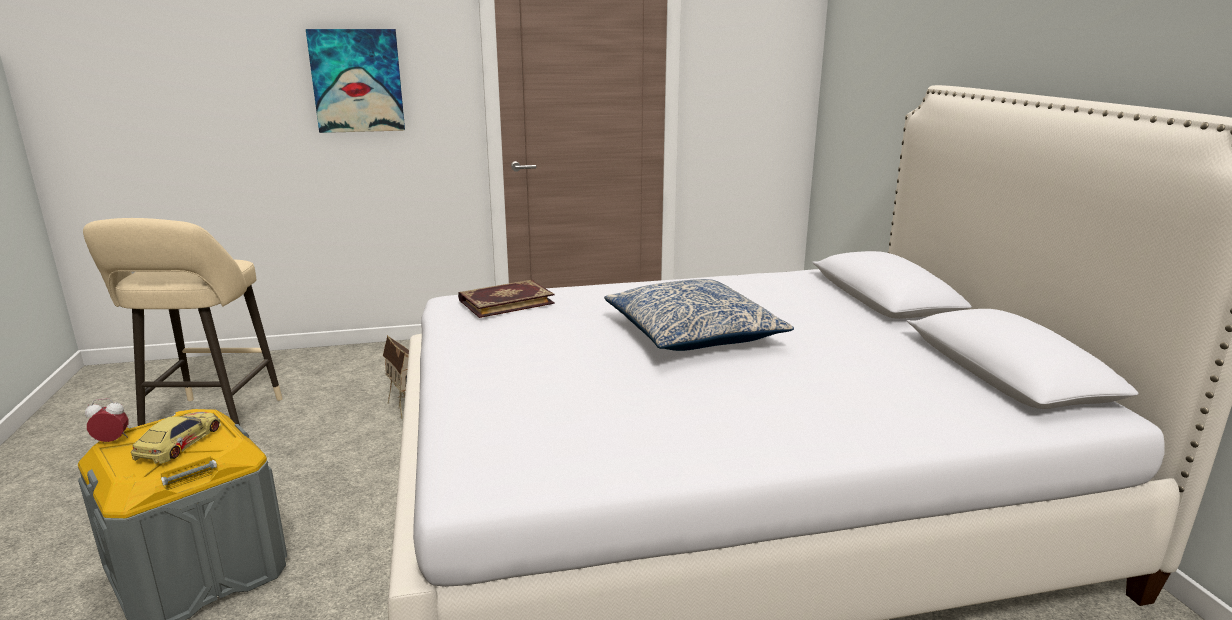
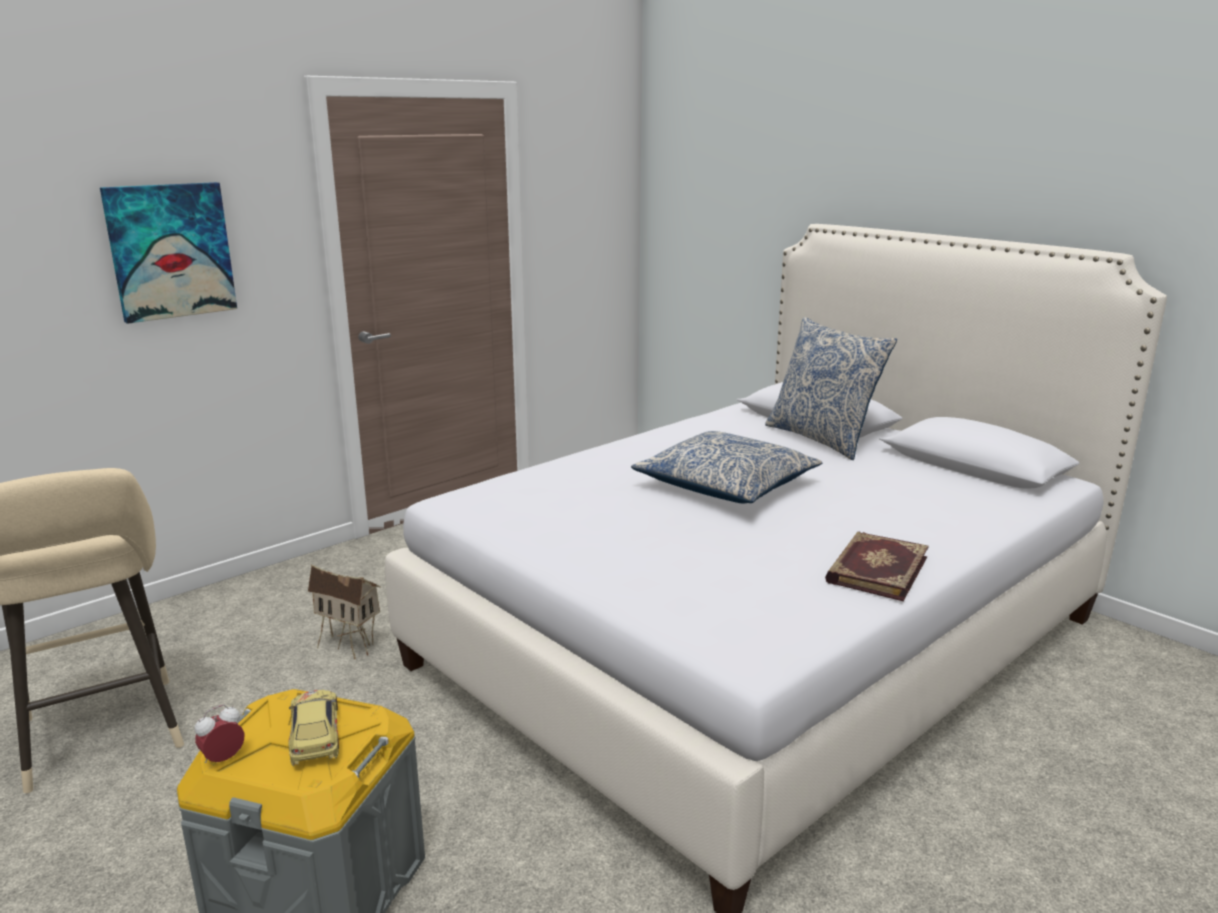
camera: 30 degrees left, 0 degrees up
book [458,280,555,318] -> book moved to [825,532,929,601]
none -> pillow [765,317,897,460]

